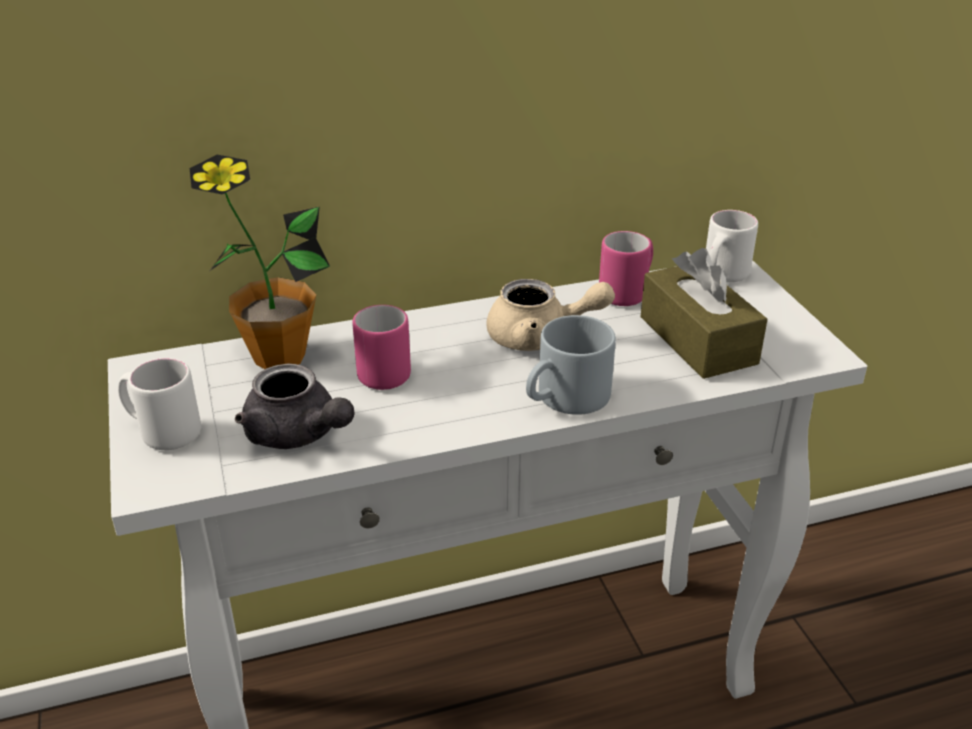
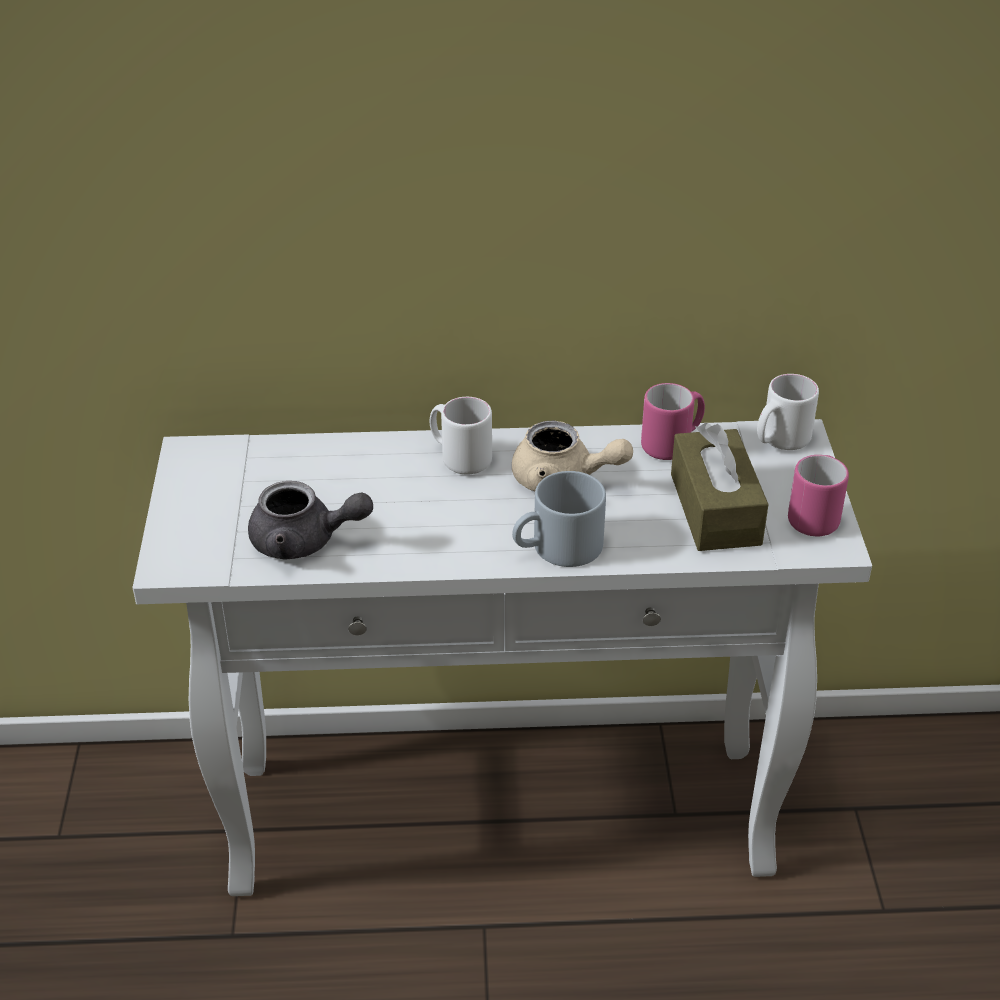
camera: 15 degrees right, 5 degrees up
white mug [118,358,201,450] -> white mug moved to [429,397,492,475]
potted plant [190,155,330,369] -> none
grey teapot [235,364,355,449] -> grey teapot turned 45 degrees counterclockwise [248,481,373,560]
pink mug [352,305,411,390] -> pink mug moved to [788,455,849,537]

